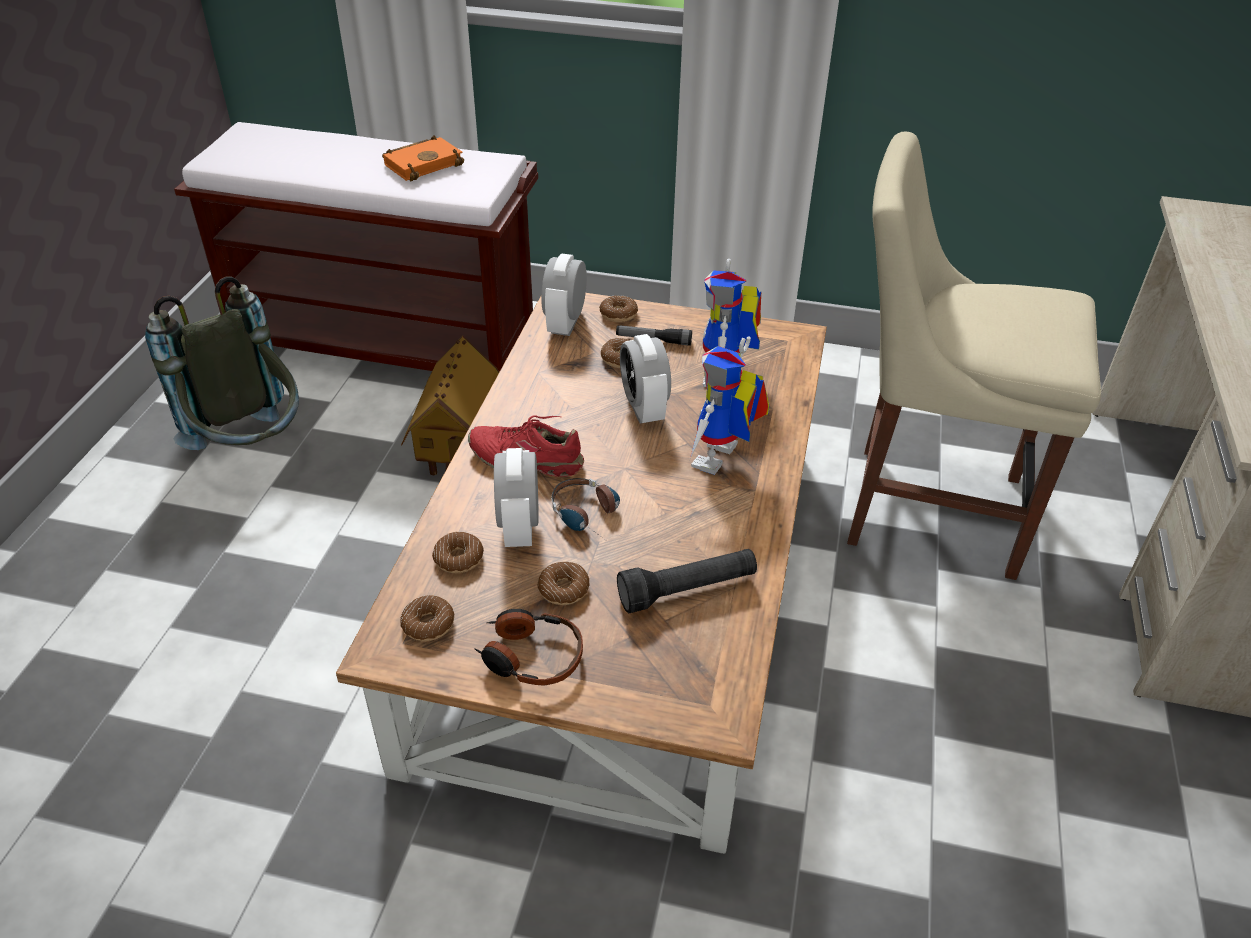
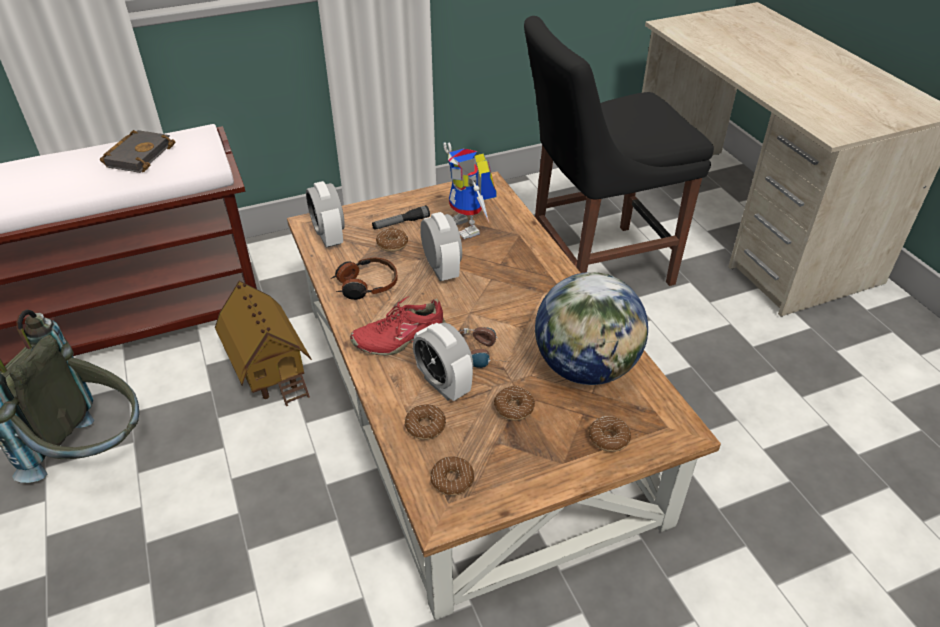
camera: 35 degrees left, 0 degrees up
orange book [382,136,464,181] -> black book [100,130,175,173]
headphones [475,609,583,686] -> headphones moved to [331,257,398,300]
donut [599,295,638,322] -> donut moved to [589,416,631,452]
black flashlight [617,549,757,613] -> globe [535,272,648,385]
alarm clock [620,334,671,423] -> alarm clock turned 150 degrees counterclockwise [420,212,462,281]
toy robot [690,336,769,475] -> none
beige chair [847,132,1101,580] -> black chair [524,16,714,286]

